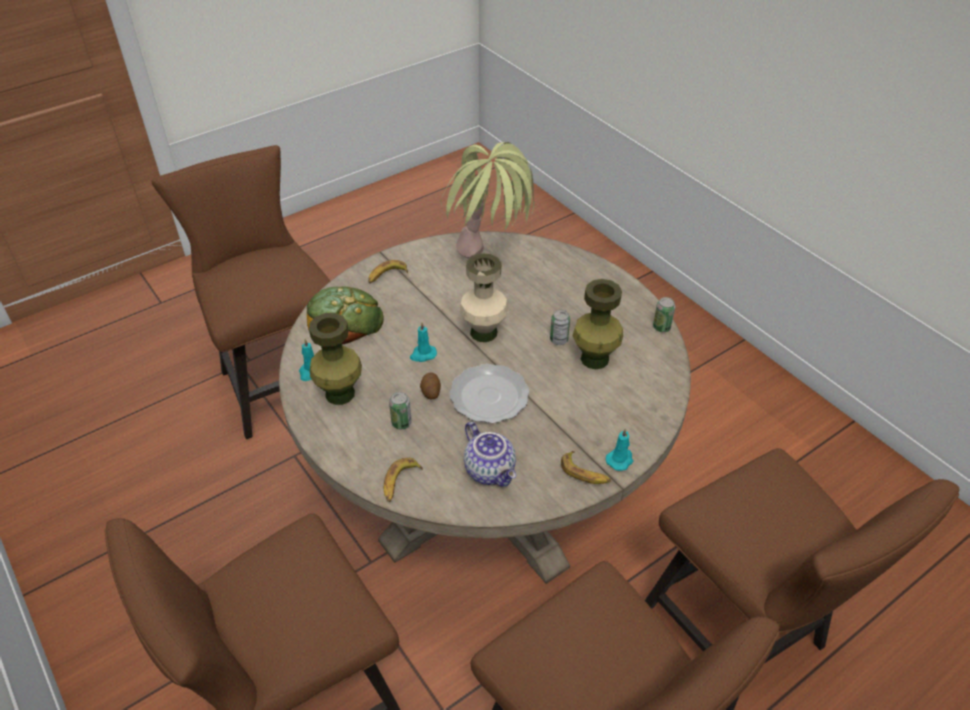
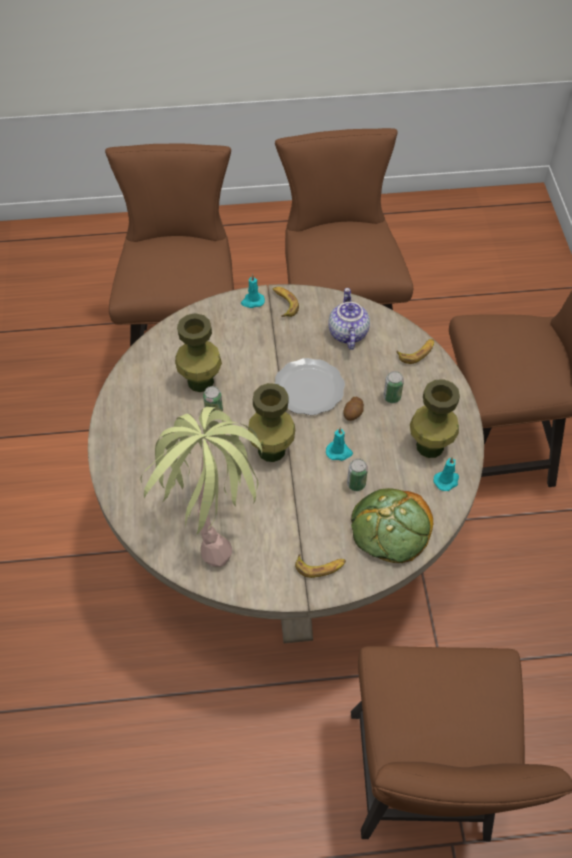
camera: 150 degrees left, 10 degrees up
beige vase [460,253,508,342] -> green vase [248,383,295,462]
can [653,297,675,332] -> can moved to [347,459,368,491]

